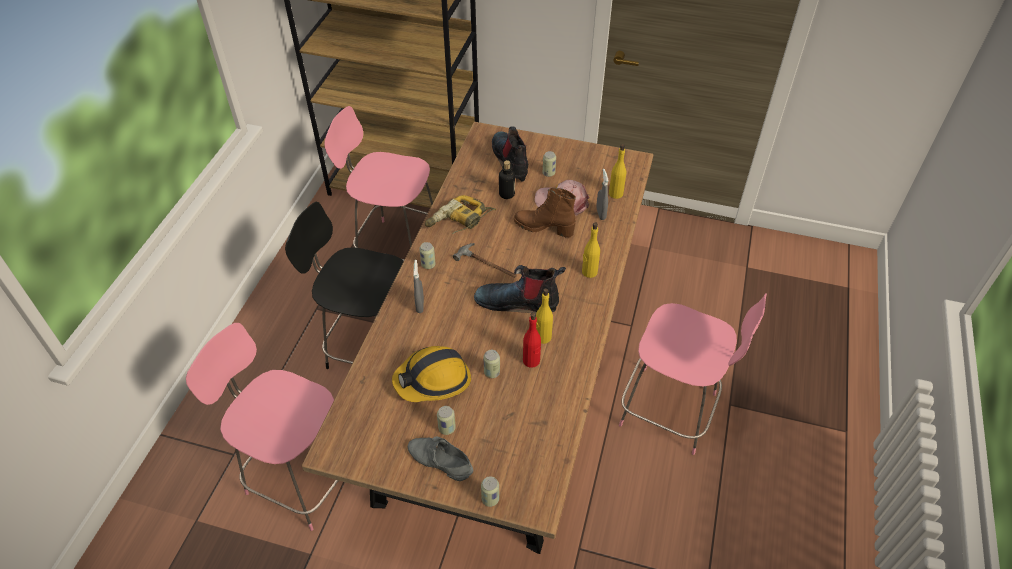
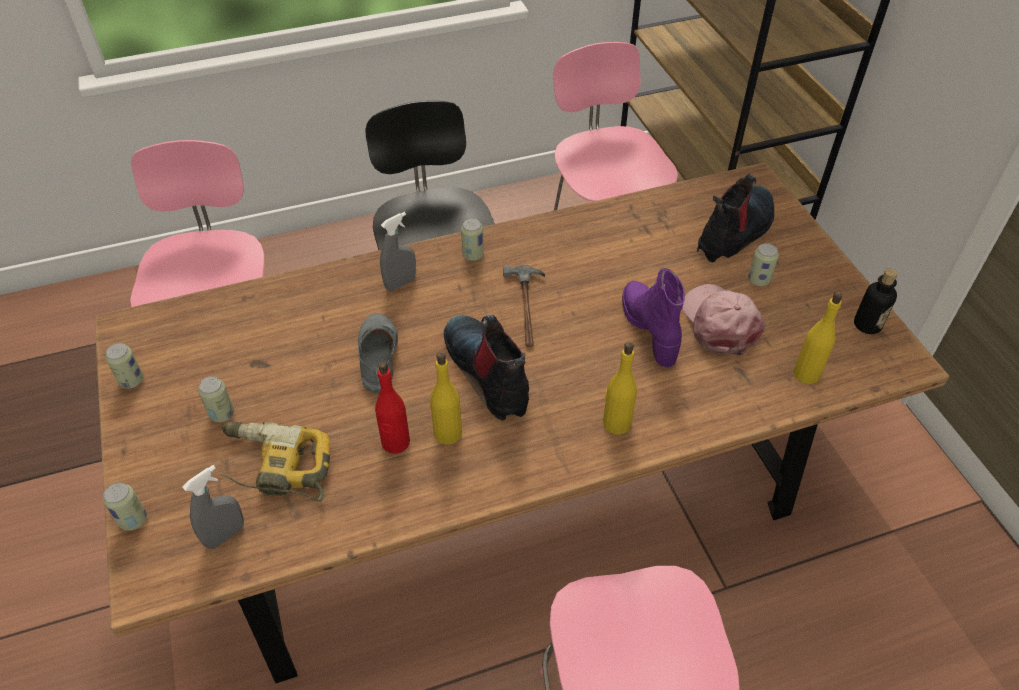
camera: 55 degrees right, 0 degrees up
hard hat [392,346,471,402] -> none
grey shoe [408,436,473,481] -> grey shoe moved to [358,313,398,393]
power drill [425,195,496,234] -> power drill moved to [221,421,330,502]
can [483,350,500,378] -> can moved to [106,343,144,389]
bottle [499,160,515,199] -> bottle moved to [854,268,897,334]
brown boot [514,188,576,238] -> purple boot [622,268,685,367]
grey spray bottle [596,169,609,220] -> grey spray bottle moved to [182,465,244,549]

